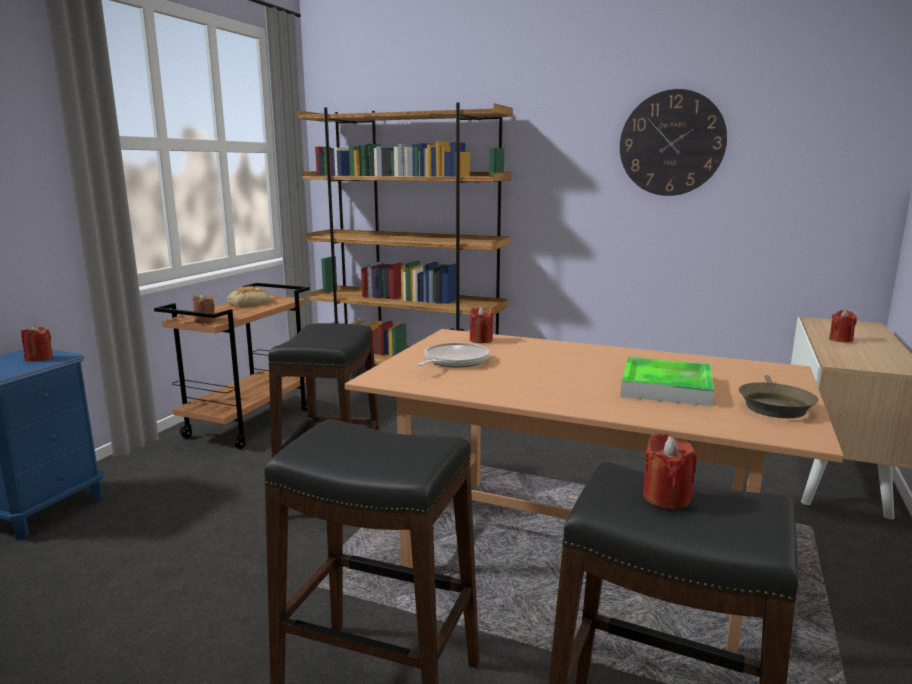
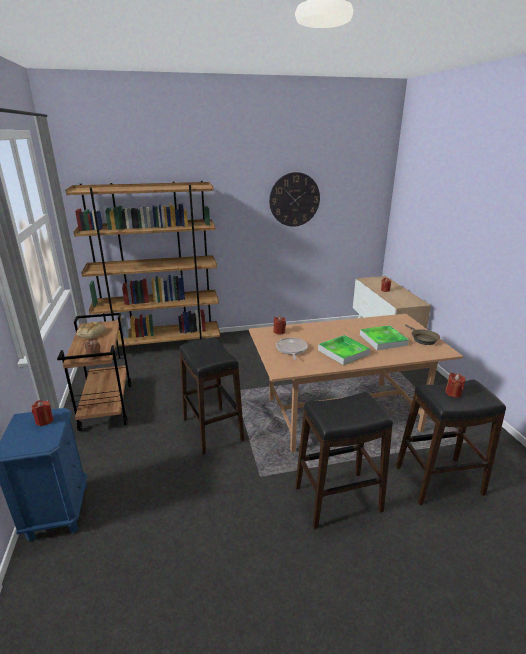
camera: 35 degrees left, 10 degrees up
none -> tray [318,335,370,365]

